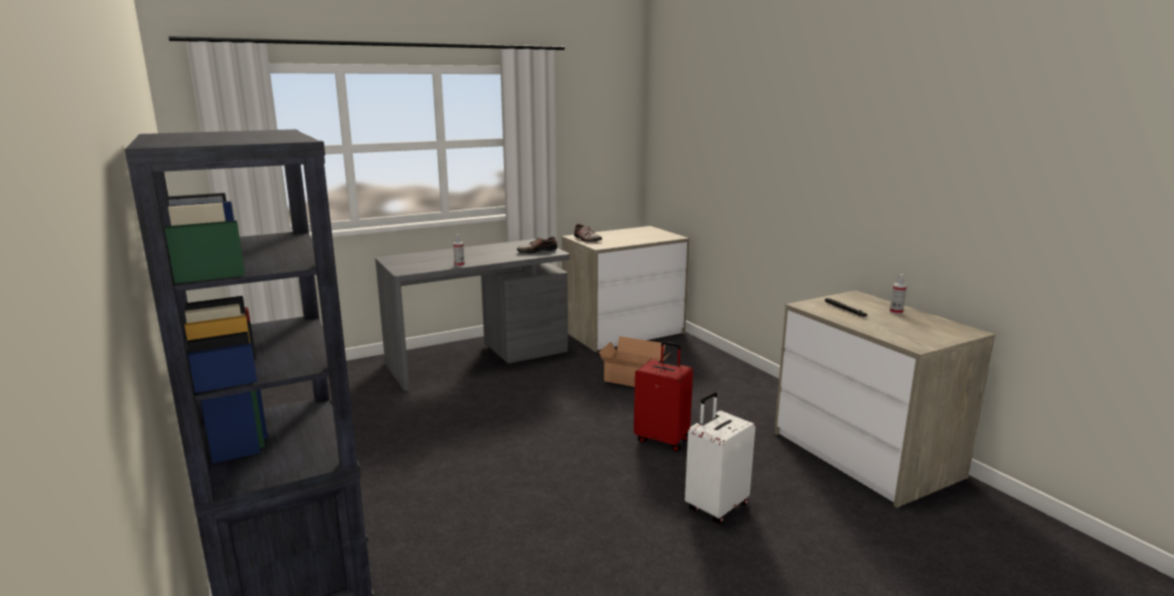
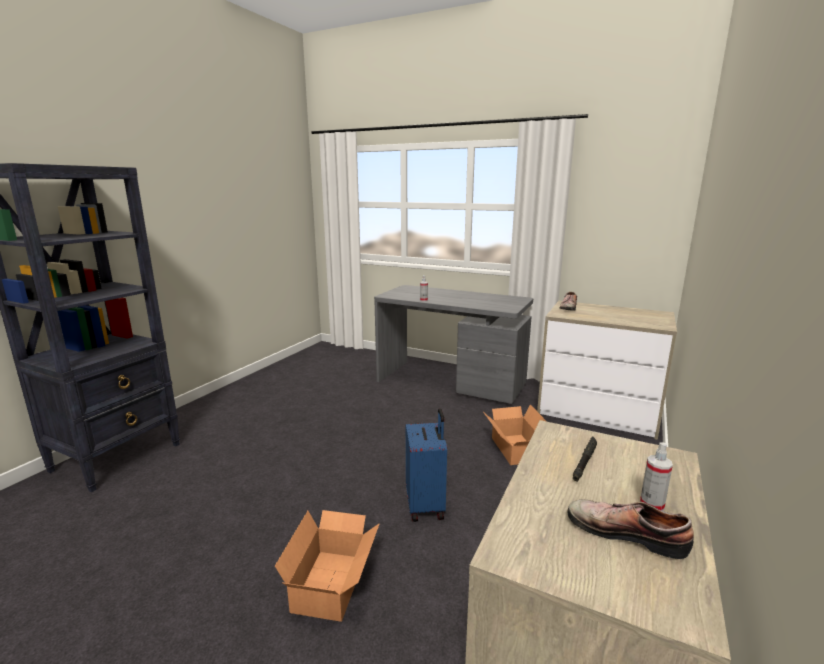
camera: 55 degrees right, 0 degrees up
shoe [517,236,557,254] -> shoe moved to [567,500,694,559]
red suitcase [634,341,693,452] -> blue suitcase [406,408,447,522]
white suitcase [685,392,755,523] -> cardboard box [275,510,380,622]

